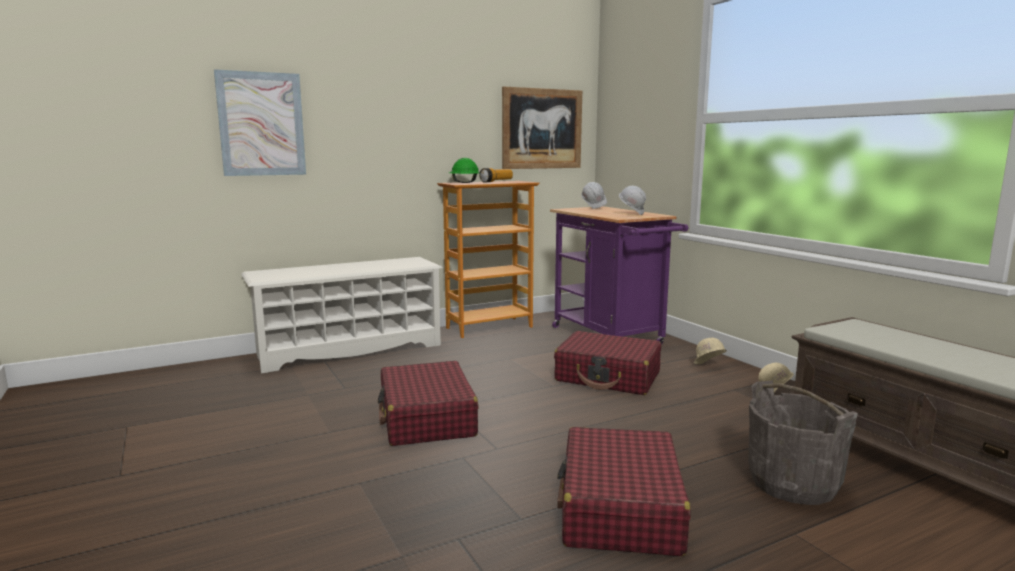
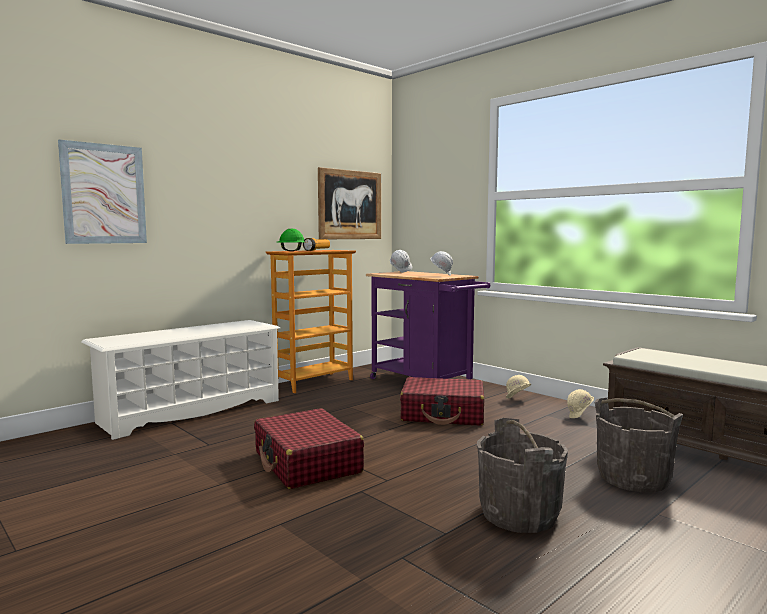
camera: 15 degrees left, 5 degrees down
red suitcase [557,427,691,556] -> grey bucket [477,418,568,533]

